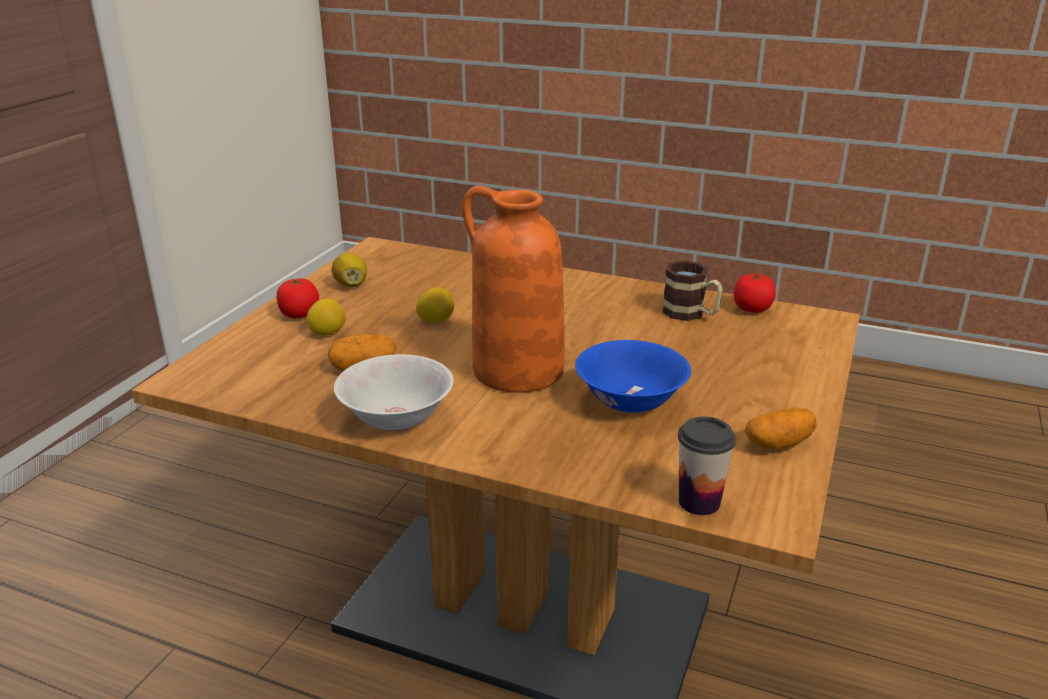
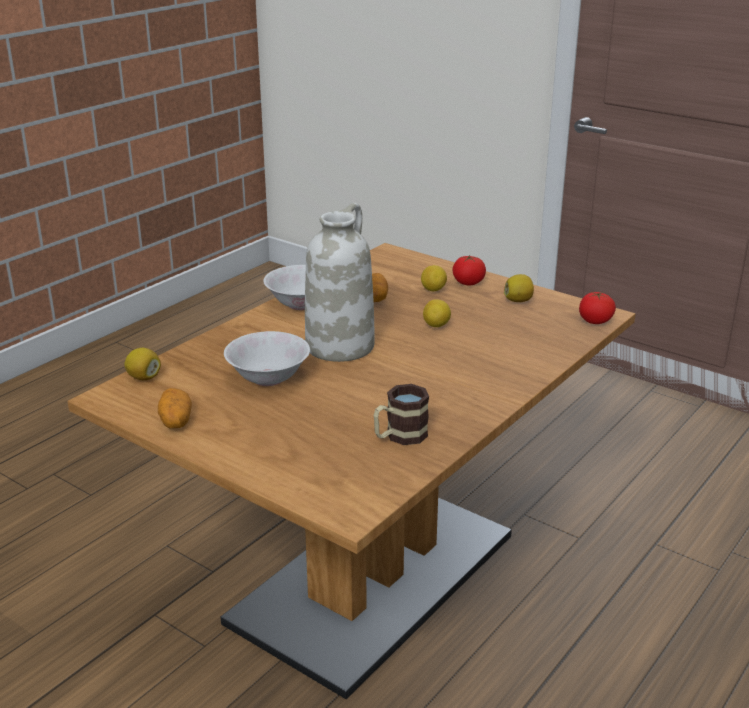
camera: 105 degrees right, 0 degrees up
orange vase [462,186,565,393] -> white vase [305,203,375,362]
blue bowl [575,340,691,414] -> white bowl [224,331,310,386]
cup [678,417,736,515] -> lemon [124,348,161,380]
tomato [734,273,776,313] -> tomato moved to [579,292,616,324]

